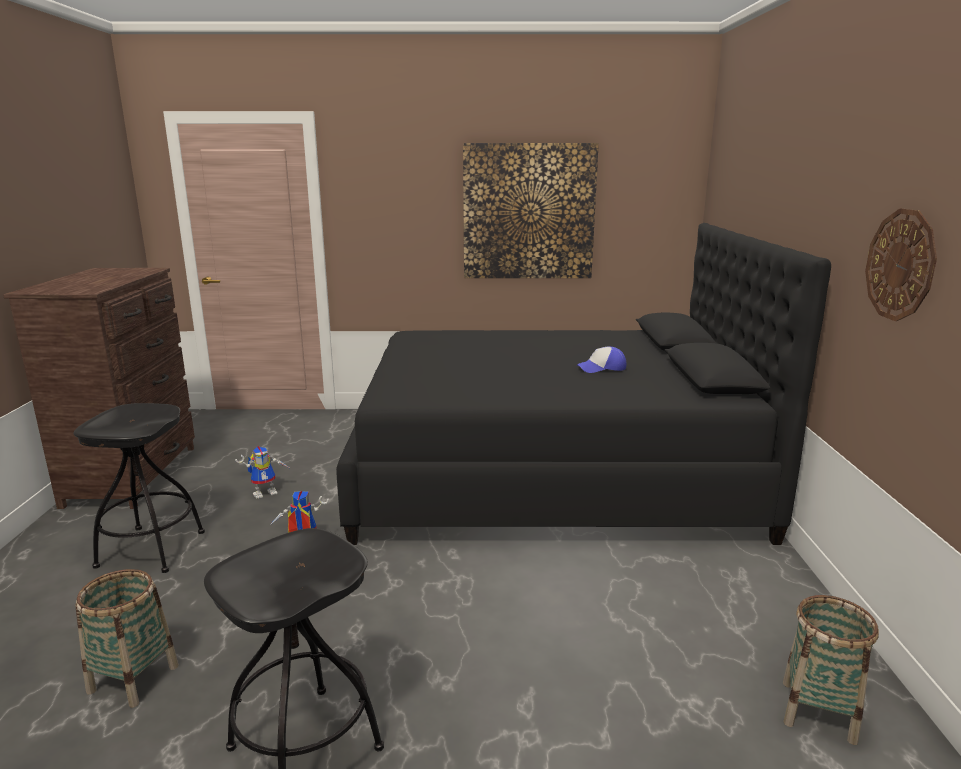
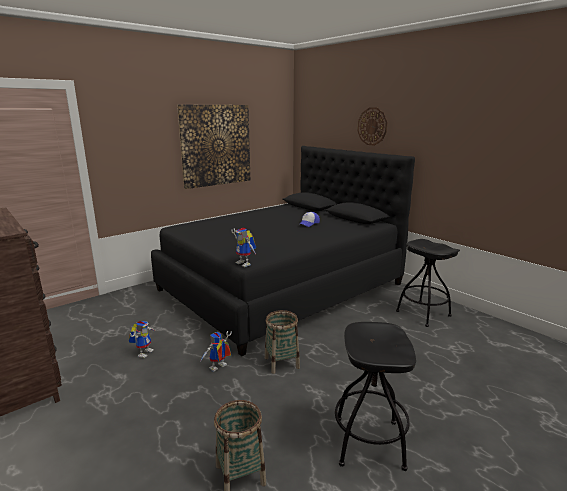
camera: 40 degrees left, 0 degrees up
black stool [73,403,205,573] -> black stool moved to [396,239,460,327]
basket [783,595,879,745] -> basket moved to [265,310,300,374]
wall clock [865,208,937,321] -> wall clock moved to [357,108,387,146]
none -> toy robot [231,228,256,267]

